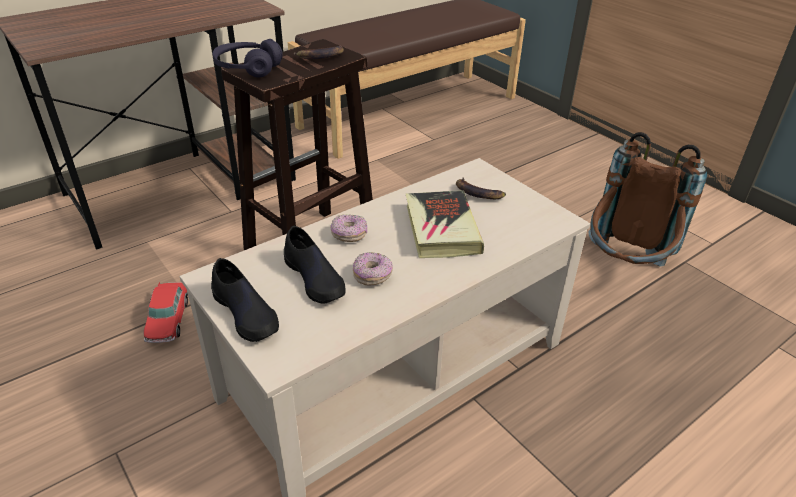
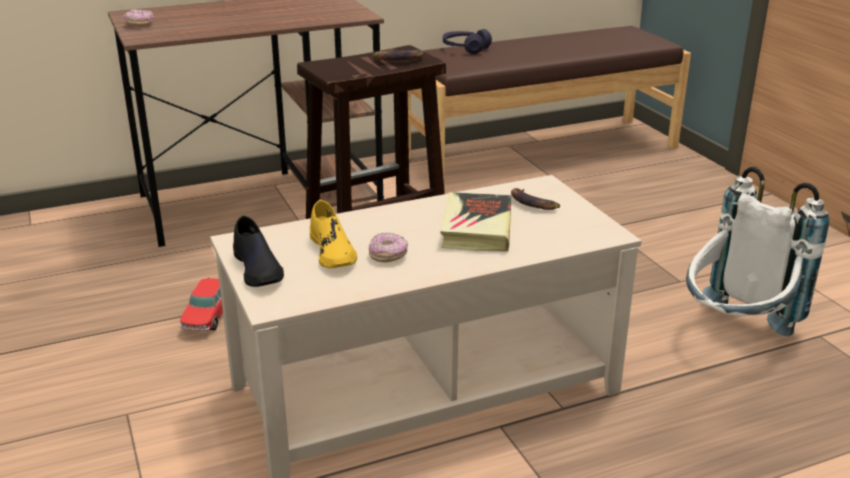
camera: 15 degrees right, 10 degrees down
purple headphones [213,39,283,78] -> purple headphones moved to [443,29,492,54]
black shoe [284,226,346,304] -> yellow shoe [309,200,357,268]
donut [330,214,367,242] -> donut moved to [124,9,154,26]
brown backpack [588,132,707,266] -> white backpack [686,167,829,336]

